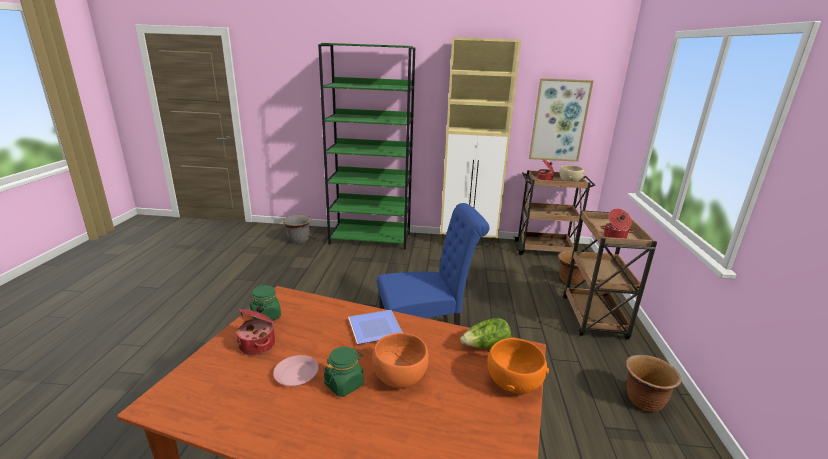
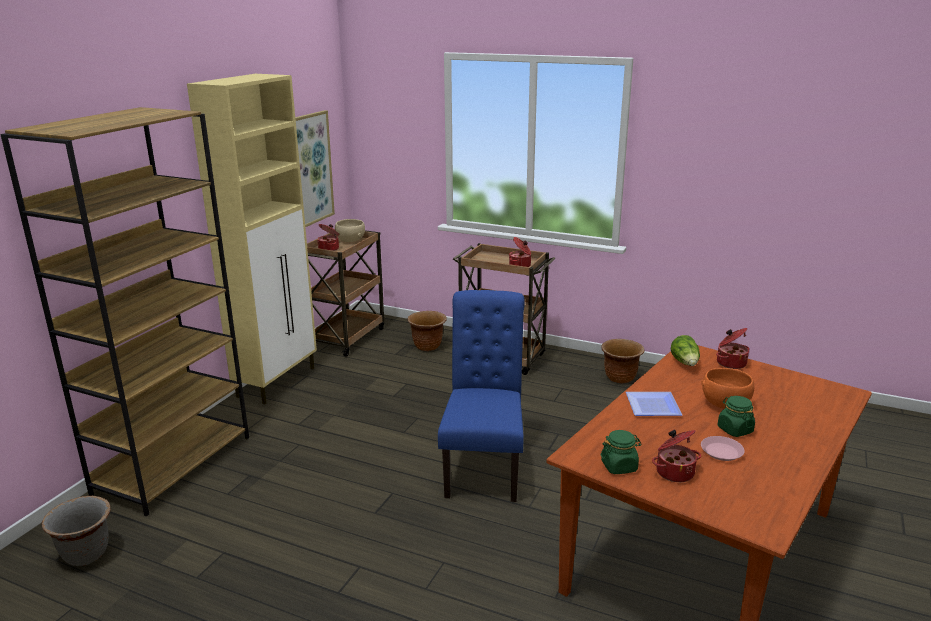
camera: 70 degrees left, 0 degrees up
green bookcase [318,43,415,250] -> brown bookcase [0,107,249,517]
orange bowl [487,338,549,394] -> cooking pot [716,328,749,369]

